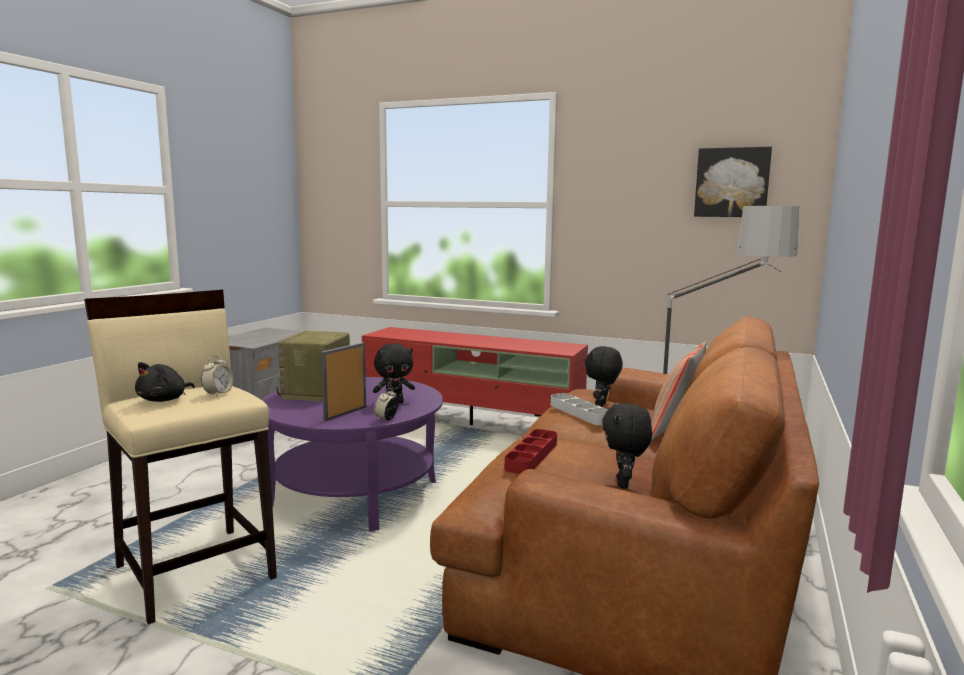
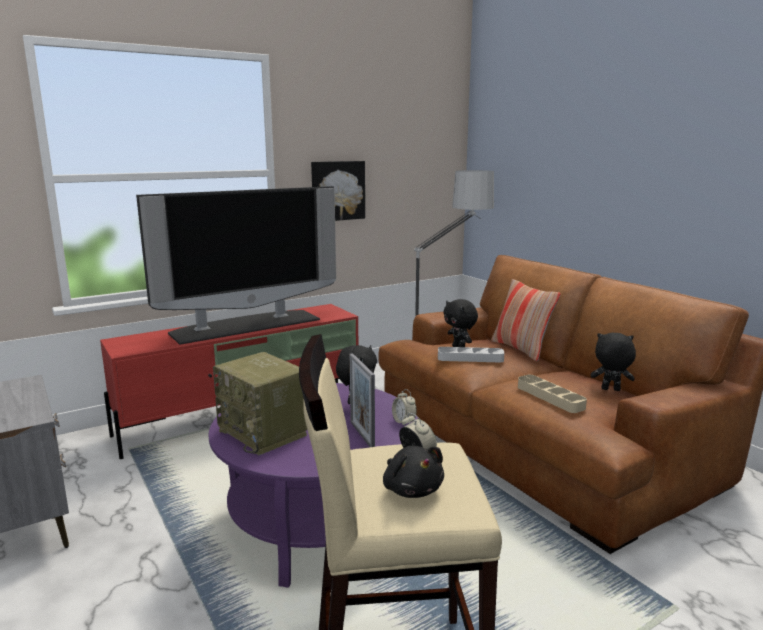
camera: 55 degrees left, 5 degrees up
red tray [505,429,557,474] -> beige tray [518,375,587,413]
black plush toy [602,402,652,488] -> black plush toy turned 150 degrees clockwise [590,333,636,391]
picture [694,147,772,217] -> picture moved to [311,161,365,221]
none -> television [136,186,336,345]

